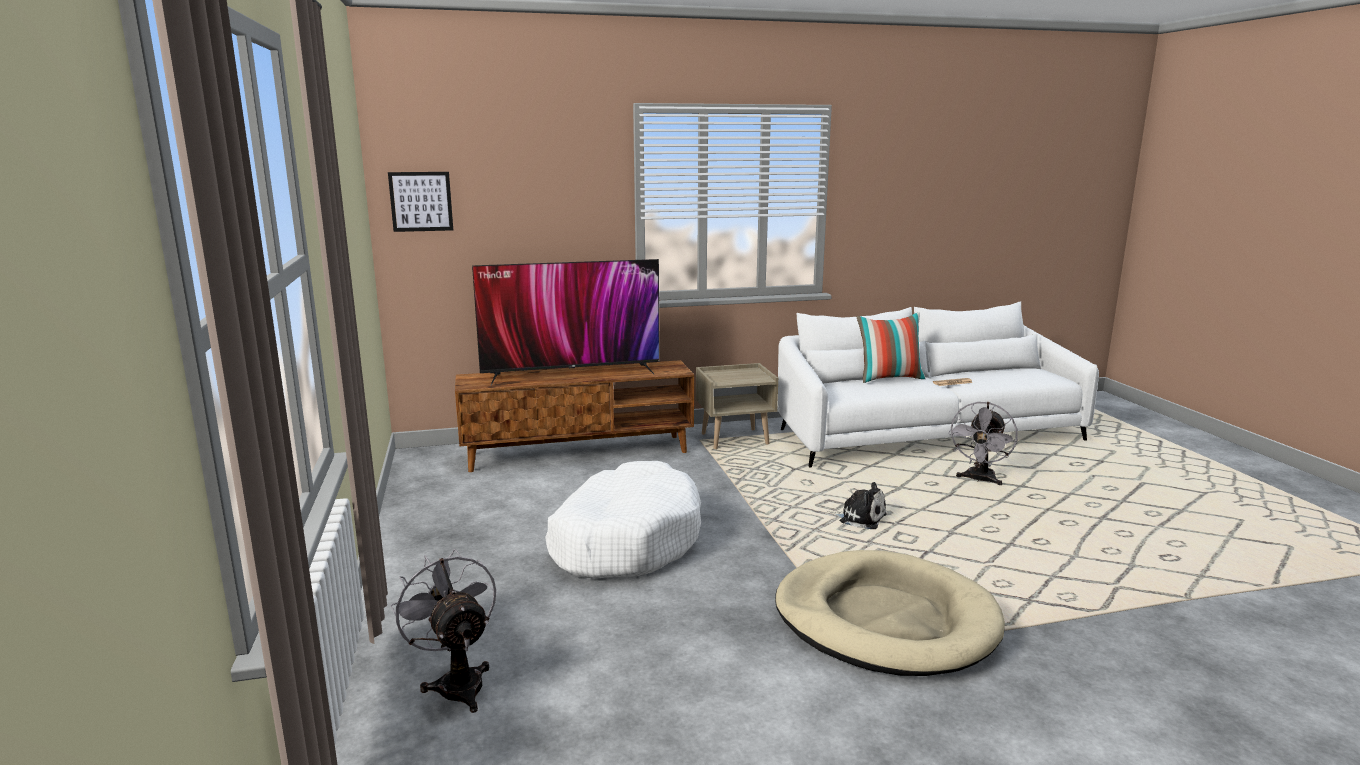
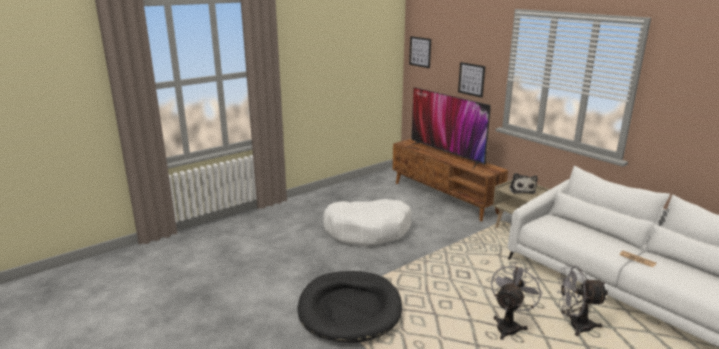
camera: 65 degrees right, 5 degrees up
grey fan [391,549,496,713] -> grey fan moved to [491,262,543,340]
beige dog bed [775,550,1005,676] -> black dog bed [298,271,402,343]
plush toy [828,482,886,529] -> plush toy moved to [509,173,537,194]
pillow [857,312,926,383] -> none
none -> picture [458,62,485,98]

